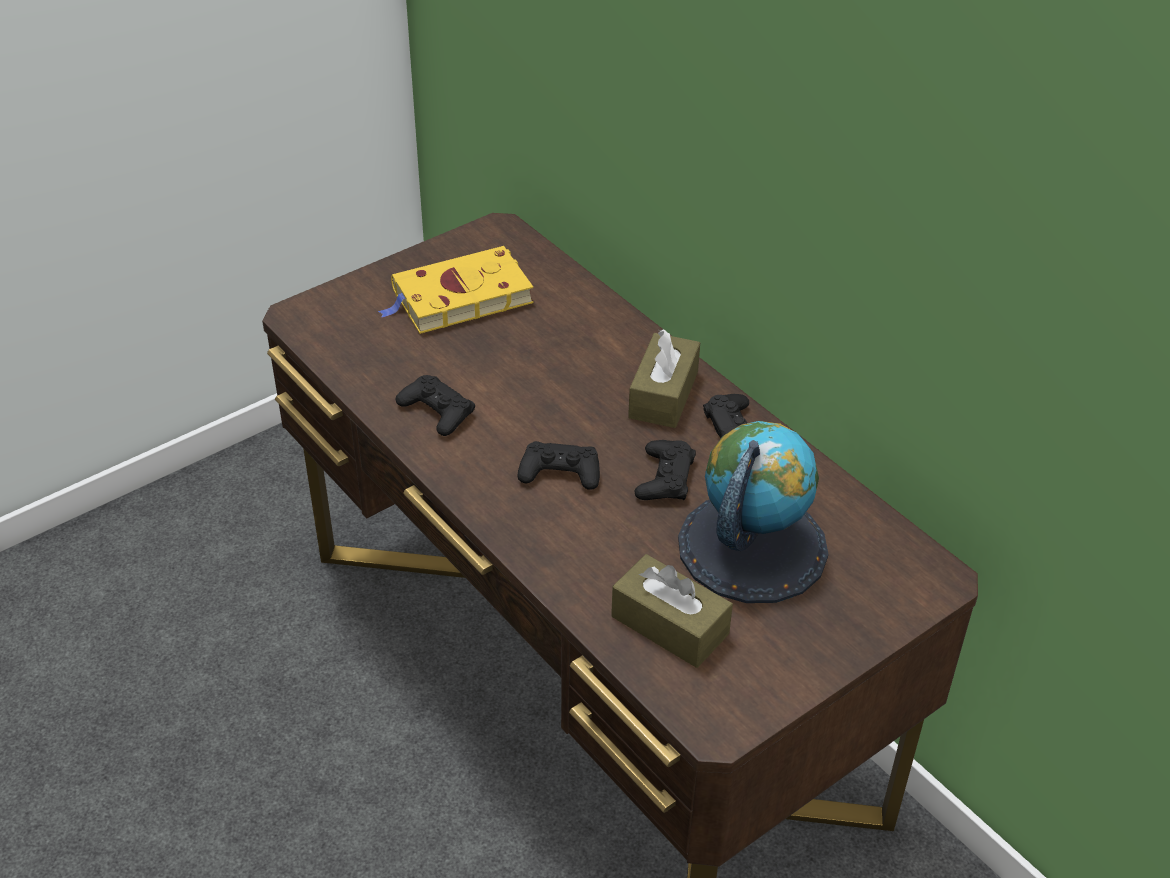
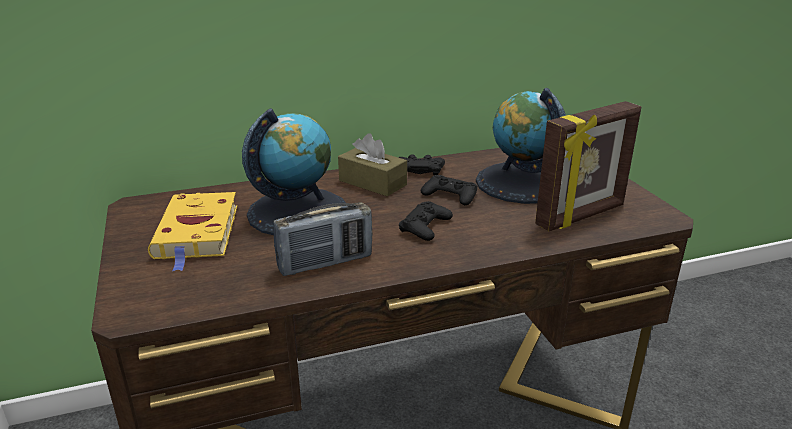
camera: 70 degrees left, 15 degrees down
black game controller [395,375,475,436] -> radio [273,202,372,276]
brown tissue box [611,554,733,668] -> picture frame [535,101,642,231]
none -> globe [242,108,346,235]

